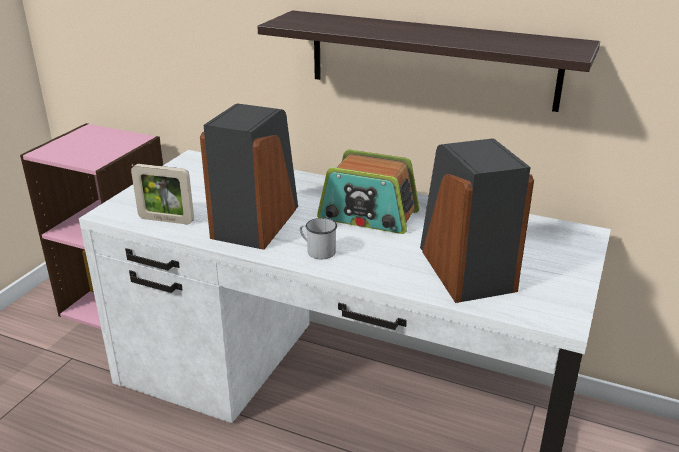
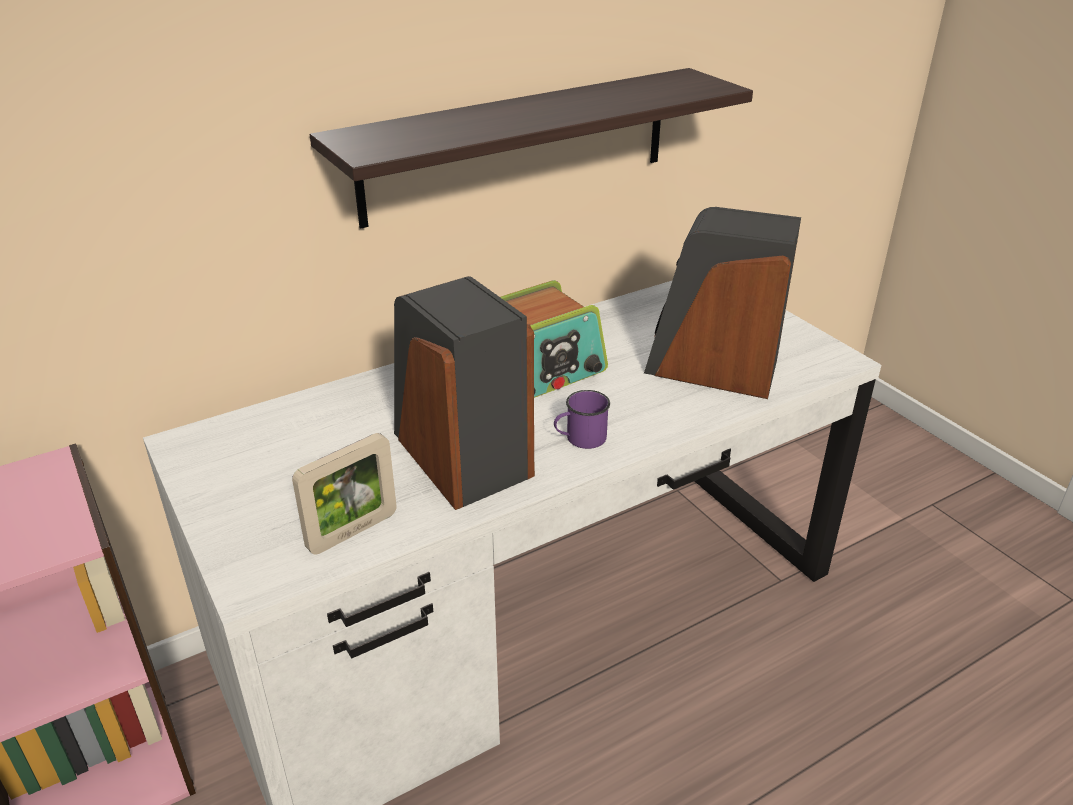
camera: 55 degrees left, 5 degrees up
white mug [300,218,337,259] -> purple mug [554,390,610,449]

